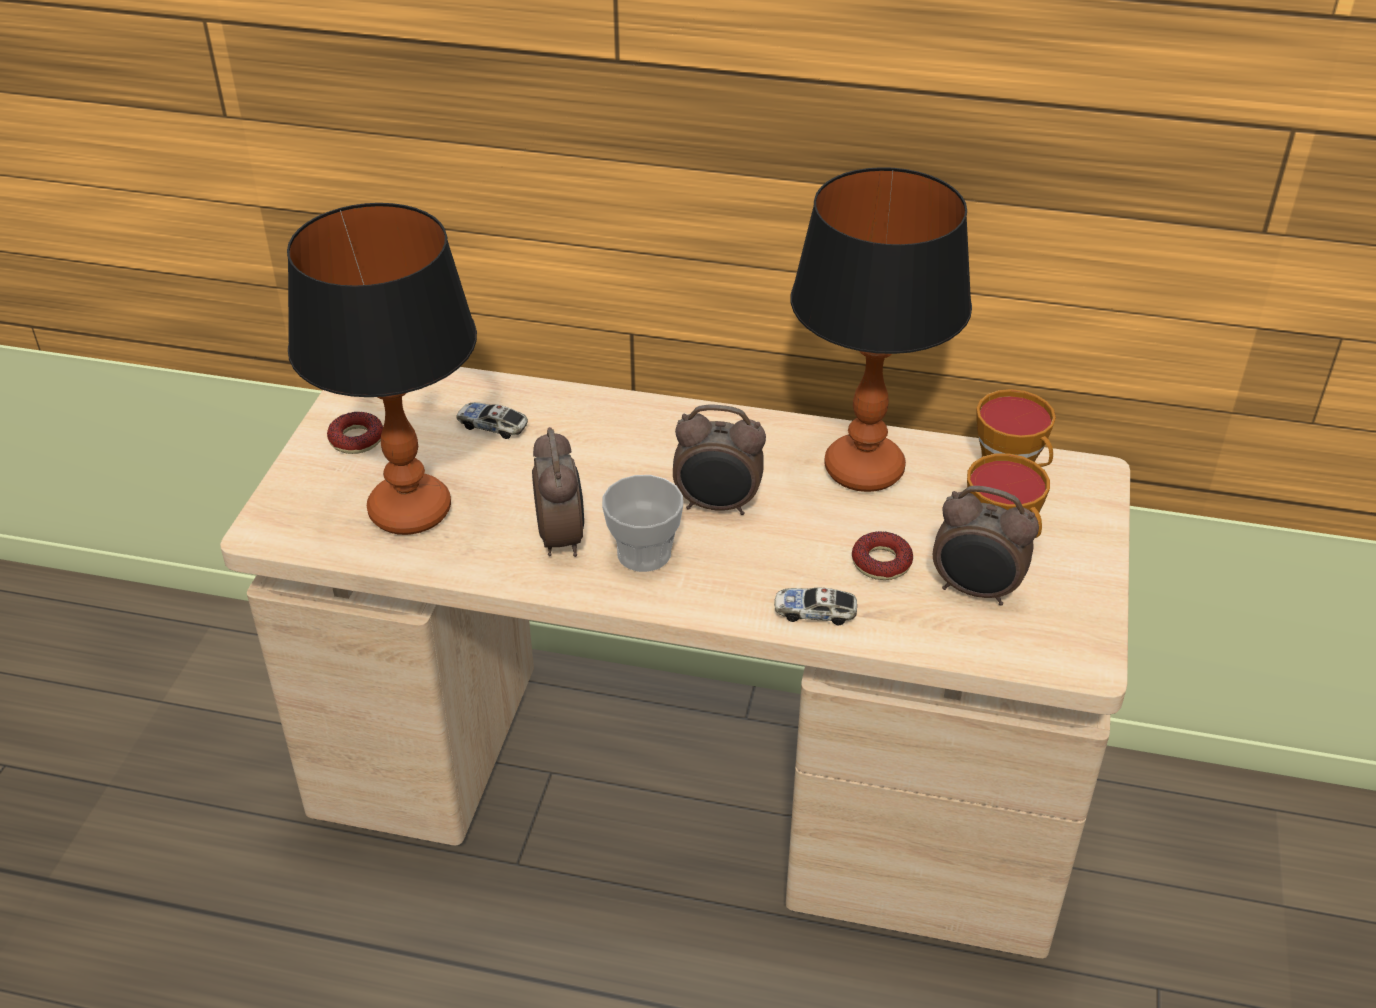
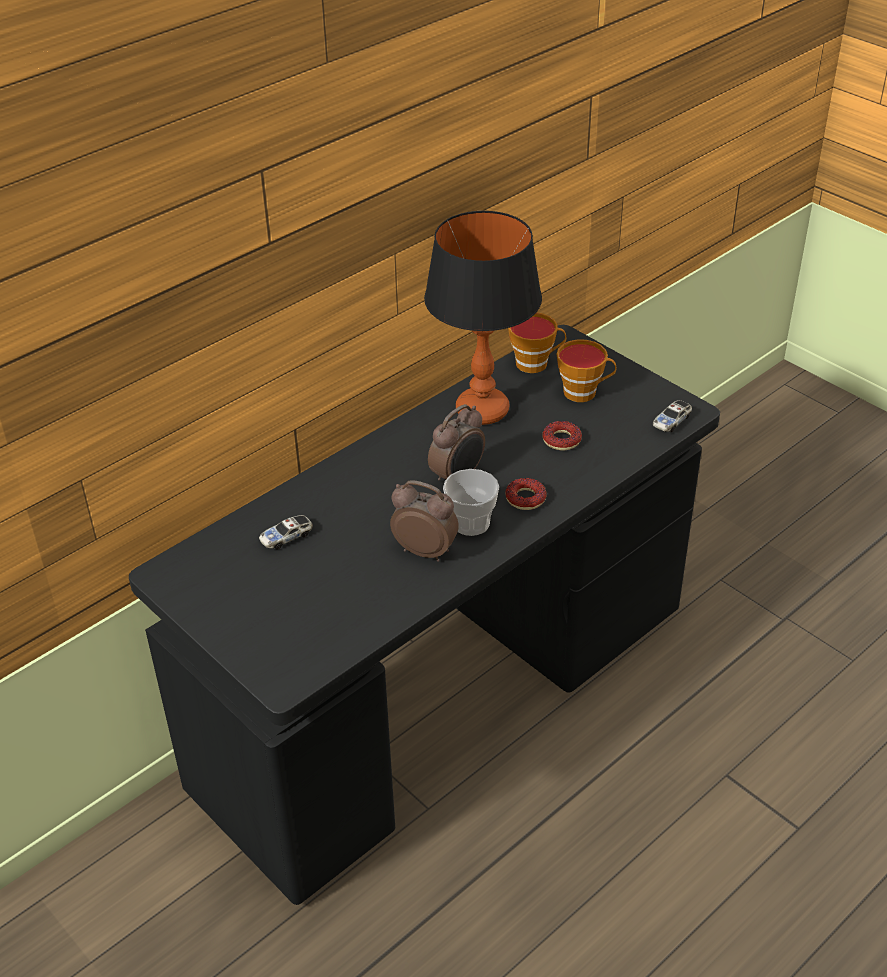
camera: 55 degrees left, 0 degrees up
beige desk [220,367,1130,958] -> black desk [129,325,720,905]
table lamp [287,203,477,535] -> none
donut [327,412,383,454] -> donut moved to [505,478,547,510]
toy car [774,588,857,625] -> toy car moved to [653,400,692,432]
alarm clock [933,486,1039,606] -> none

